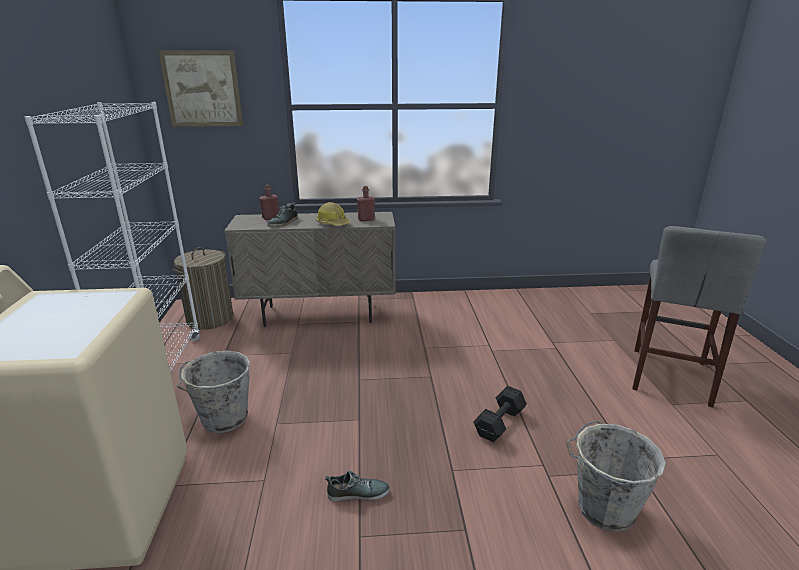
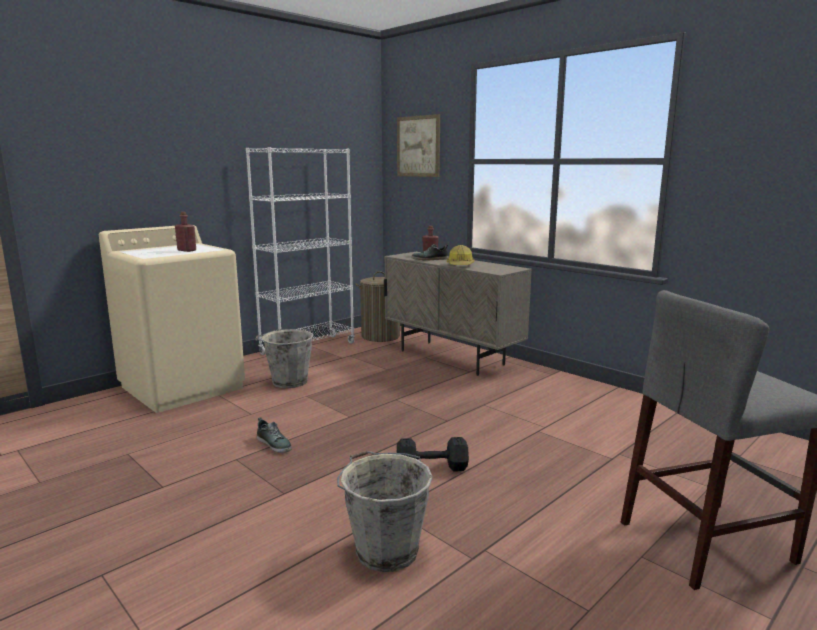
camera: 50 degrees right, 10 degrees down
red bottle [357,186,375,221] -> red bottle moved to [175,212,196,252]

